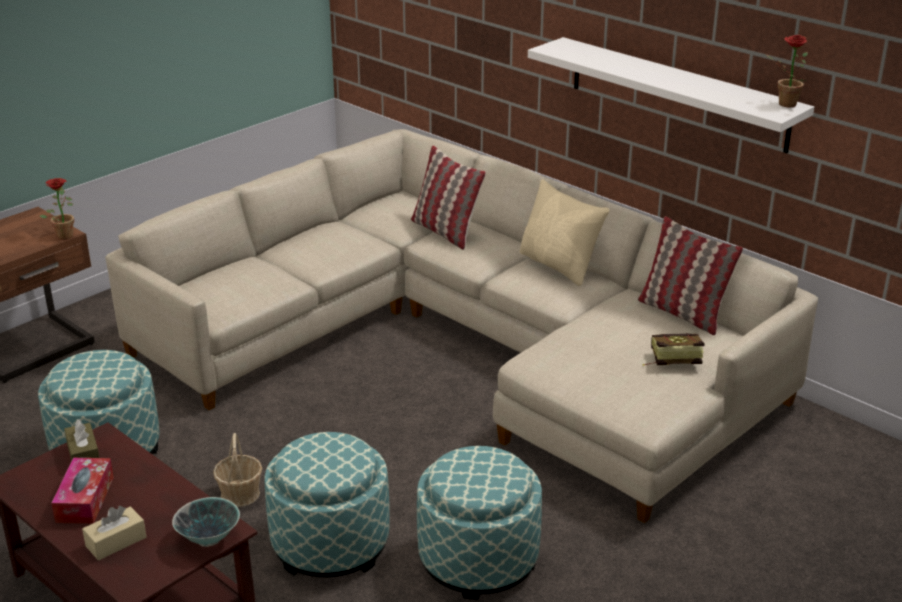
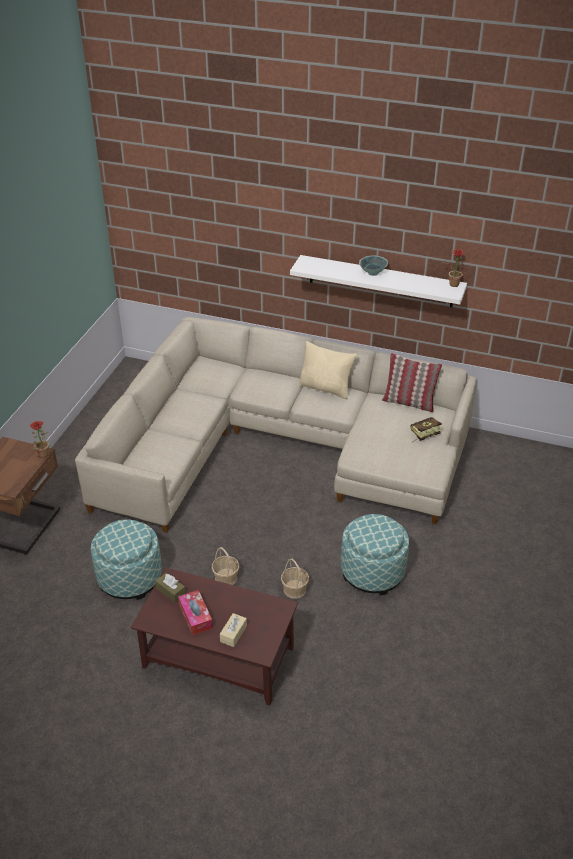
camera: 25 degrees left, 10 degrees up
bowl [172,497,240,547] -> bowl moved to [359,256,388,276]
ottoman [264,432,390,577] -> basket [281,559,309,599]
pillow [411,145,486,250] -> none

